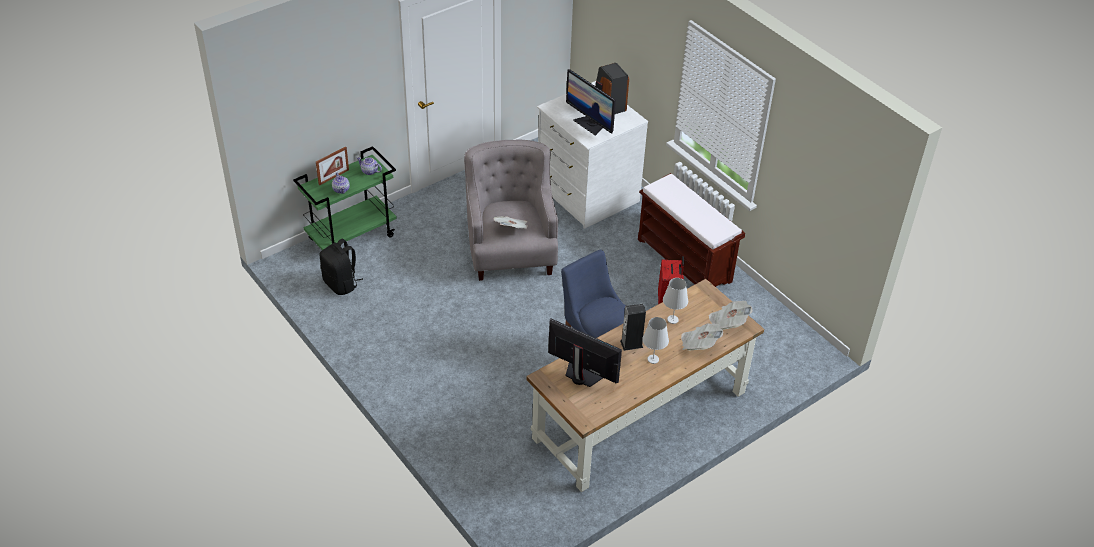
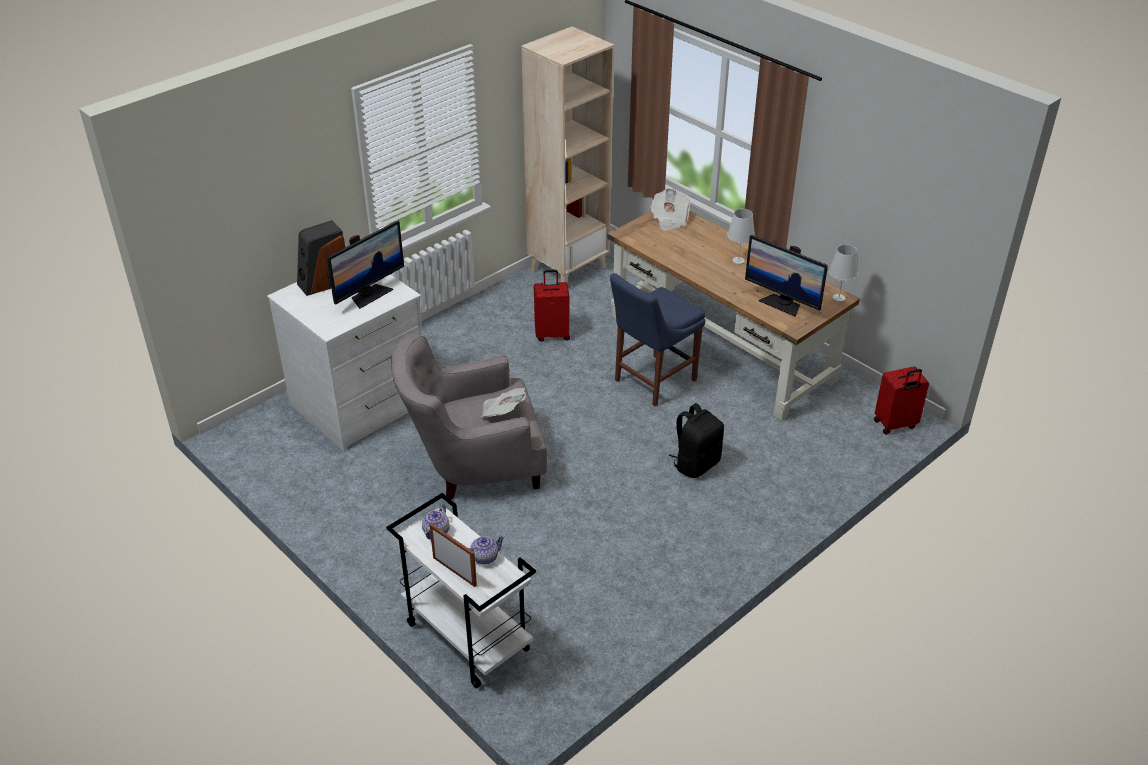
camera: 95 degrees left, 5 degrees down
green cart [293,146,397,250] -> white cart [386,493,536,688]
black backpack [320,239,363,295] -> black backpack moved to [669,403,724,478]
monitor [548,318,622,387] -> monitor turned 75 degrees counterclockwise [745,235,828,317]
speaker [620,304,646,351] -> none
brown bench [638,173,745,287] -> none
white table lamp [663,278,688,324] -> white table lamp moved to [829,245,858,302]
newspaper [681,323,723,350] -> none
none -> beige bookcase [521,26,614,282]
none -> red suitcase [874,366,929,435]

